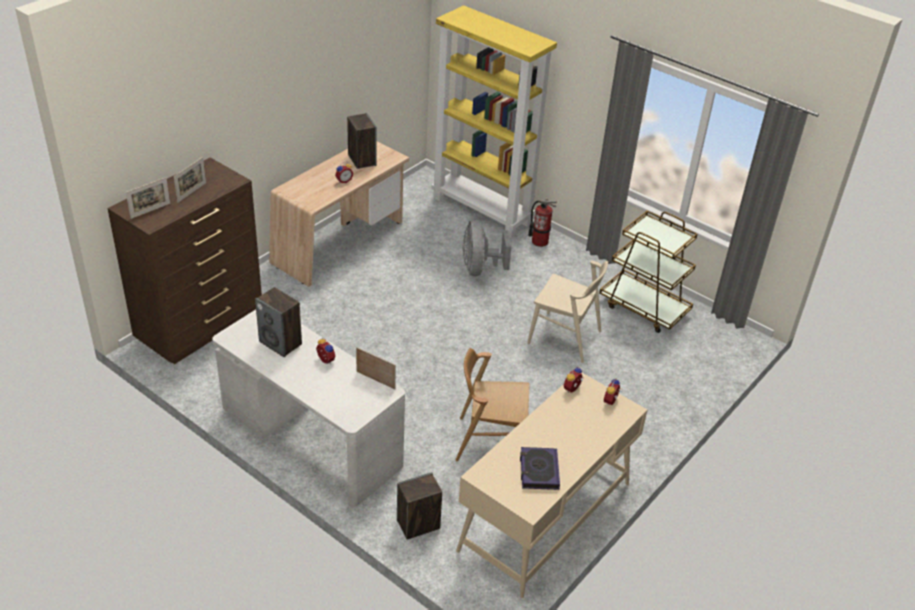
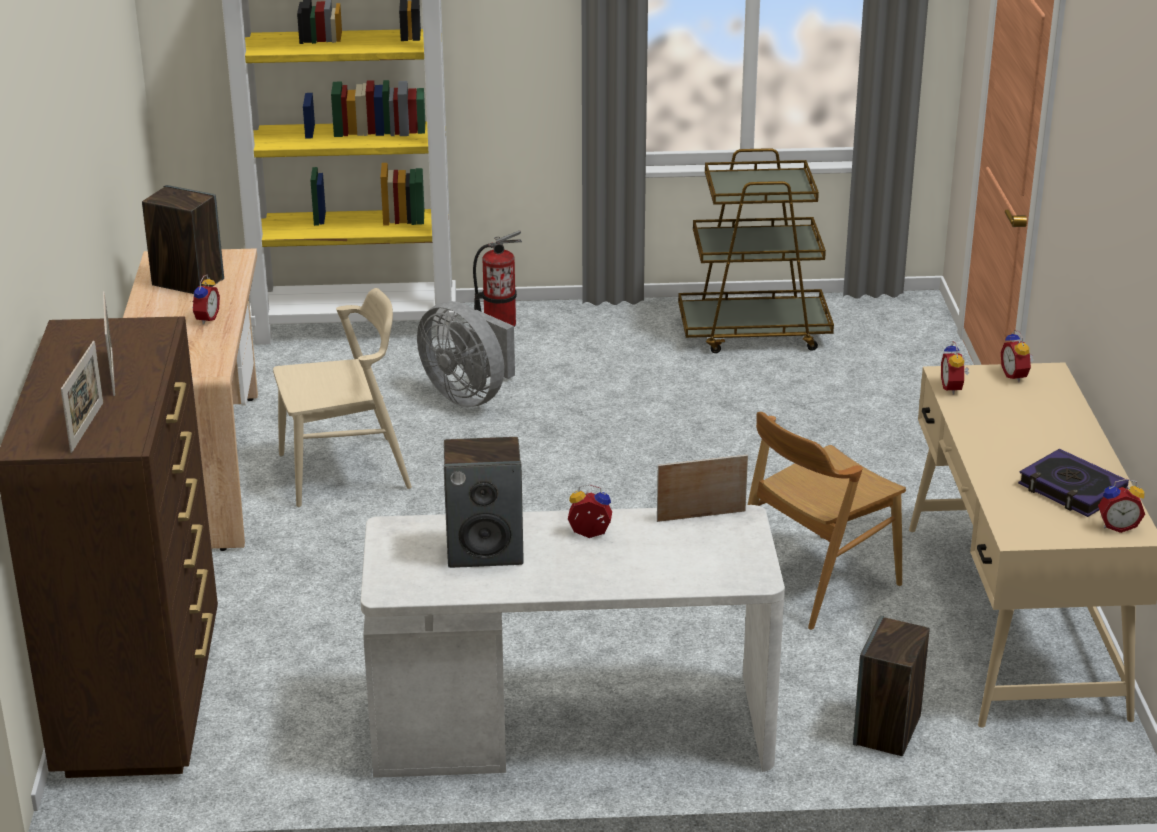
camera: 40 degrees left, 10 degrees down
beige chair [527,261,608,363] -> beige chair moved to [273,288,412,507]
none -> alarm clock [1098,479,1145,533]

